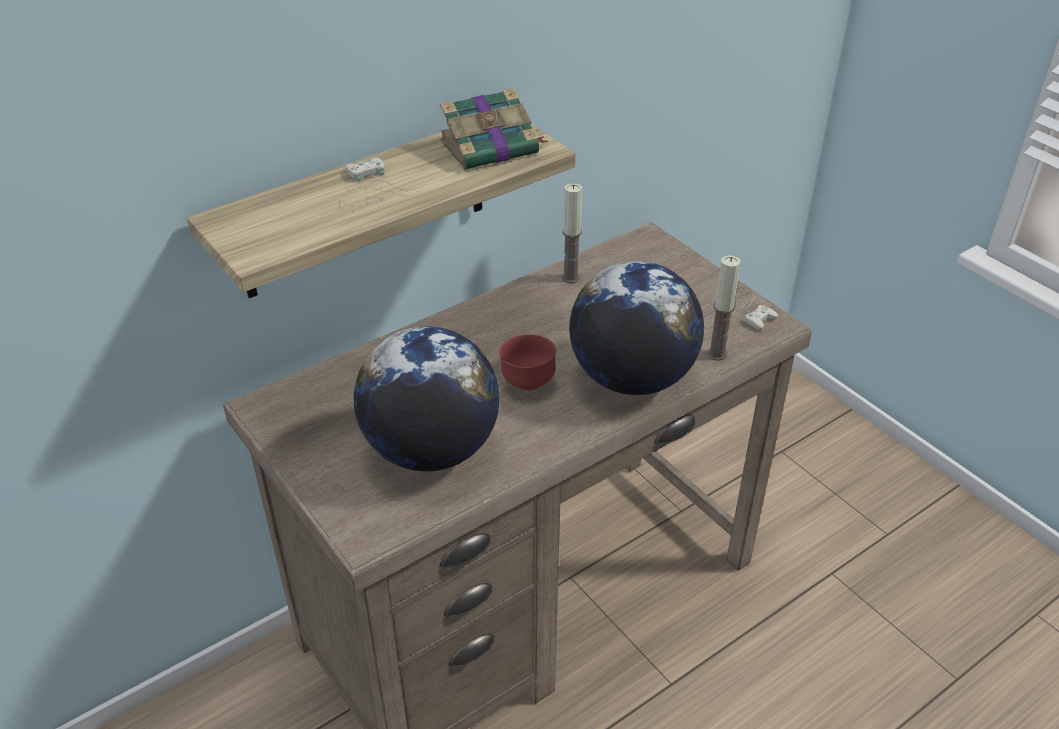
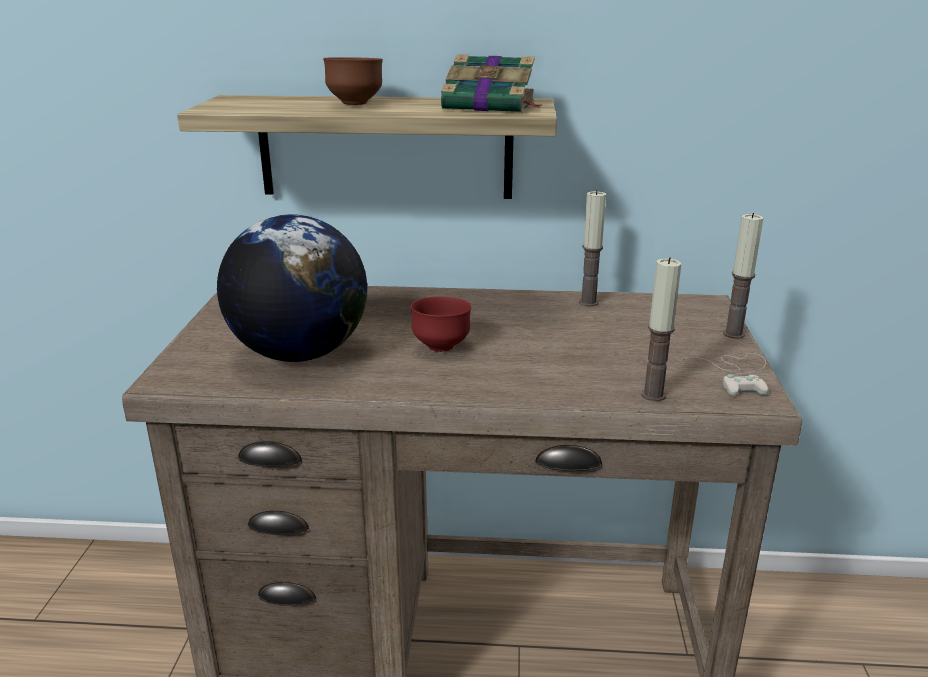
camera: 40 degrees right, 15 degrees down
white game controller [343,158,426,207] -> brown bowl [323,57,383,105]
globe [569,261,704,395] -> none
none -> candle [723,213,763,339]

